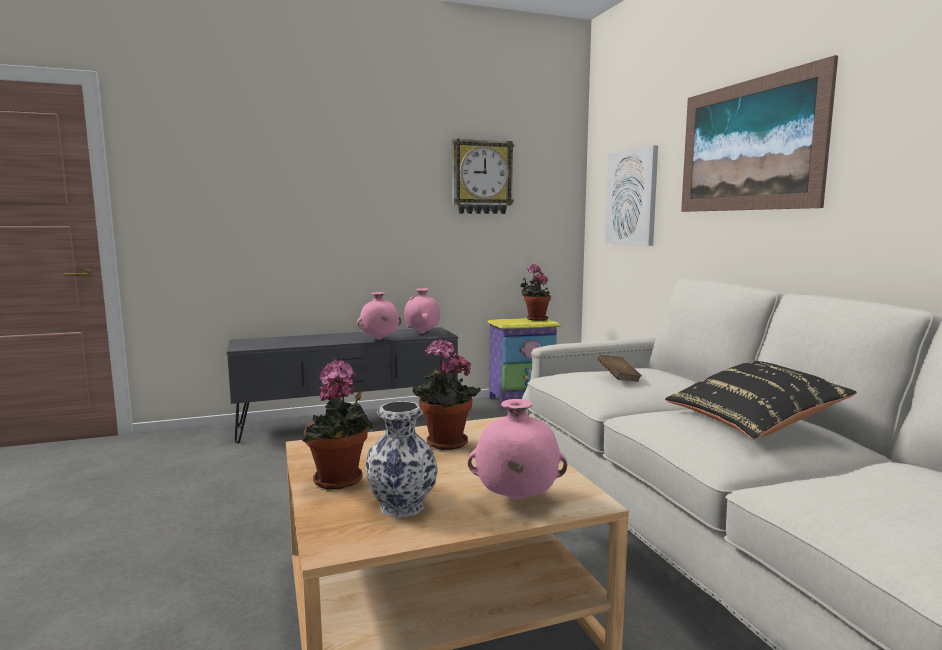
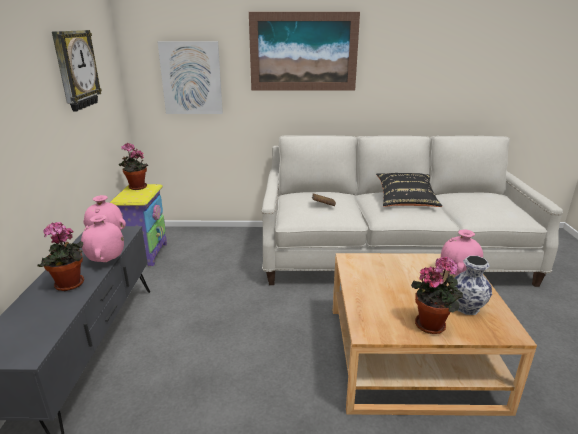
camera: 70 degrees left, 15 degrees up
potted plant [413,338,481,450] -> potted plant moved to [38,222,84,291]

